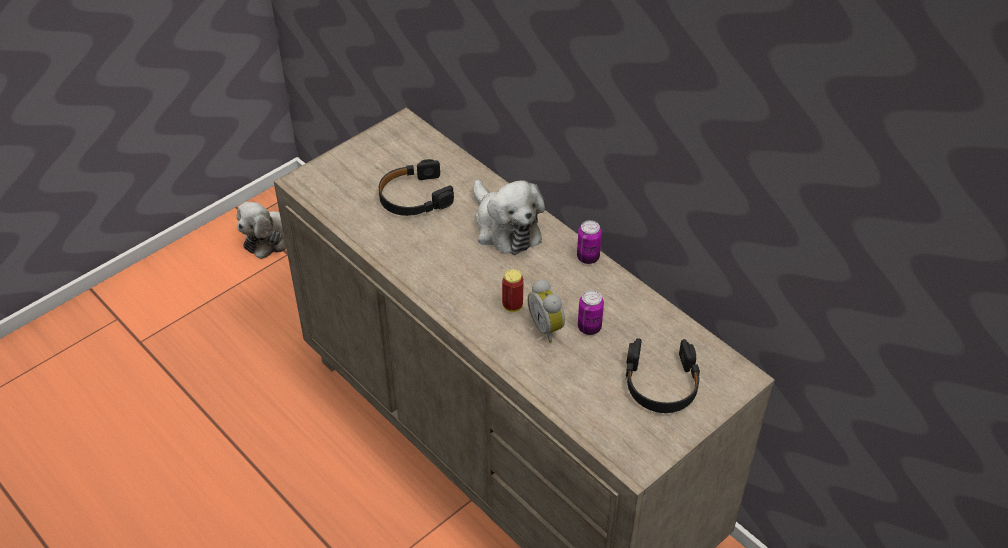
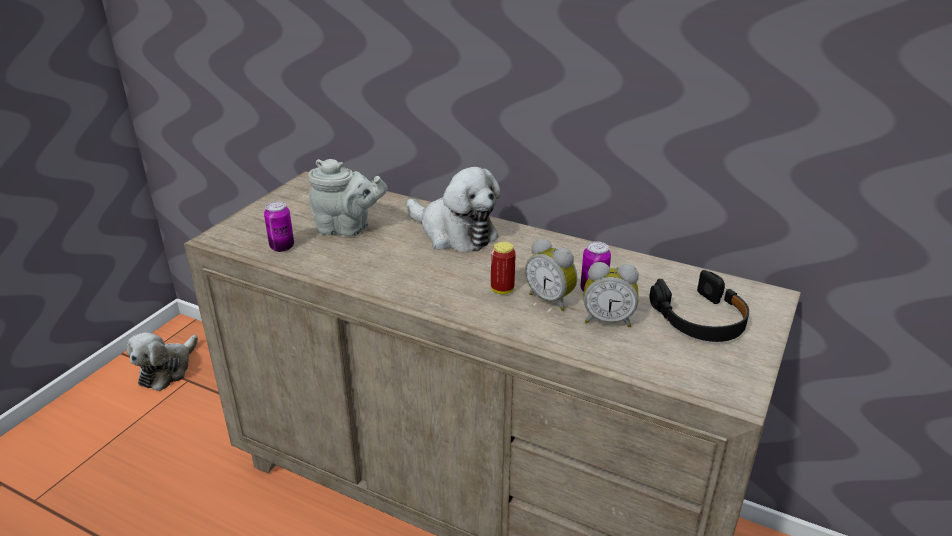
camera: 20 degrees left, 15 degrees down
black headphones [379,159,454,216] -> grey teapot [308,159,387,236]
can [577,220,602,264] -> can moved to [264,201,294,252]
none -> alarm clock [584,262,639,327]

